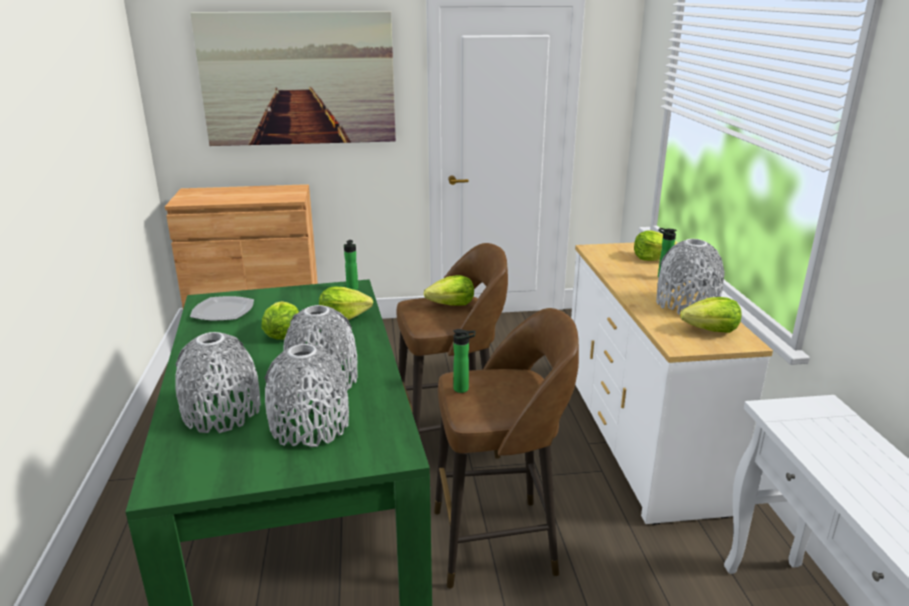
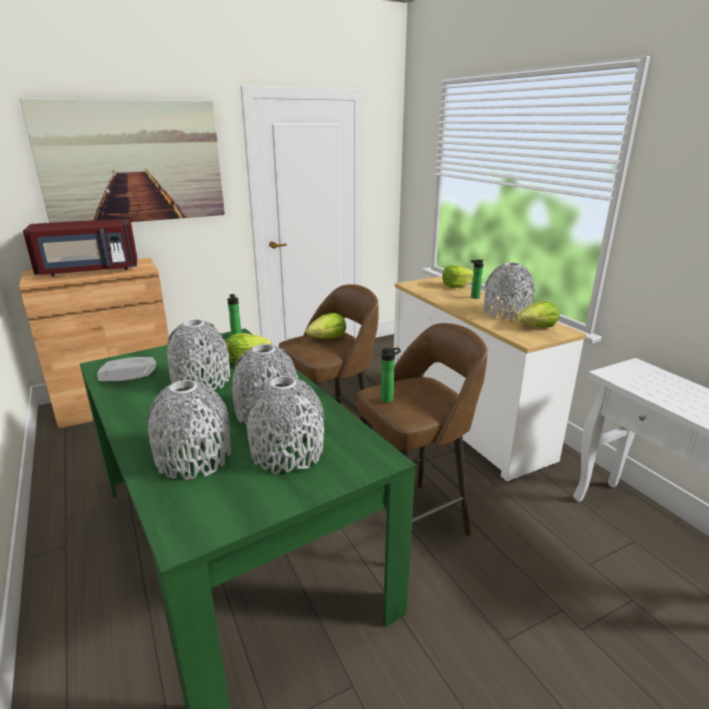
camera: 20 degrees left, 0 degrees up
lettuce [261,301,299,340] -> grey vase [167,319,230,390]
none -> red microwave [23,218,137,276]

